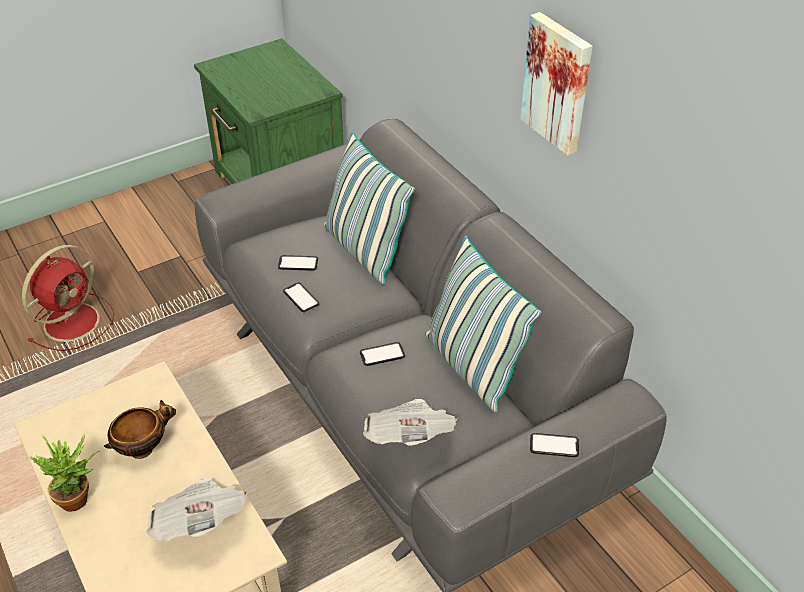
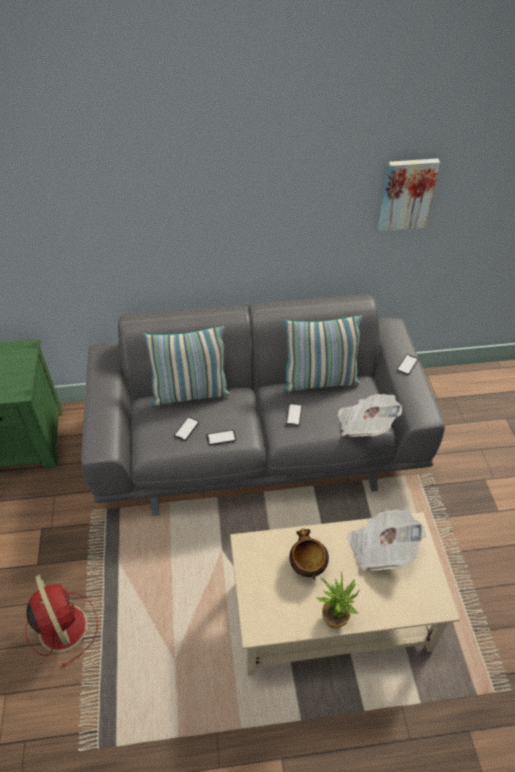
camera: 65 degrees left, 5 degrees up
picture [520,12,593,156] -> picture moved to [378,158,440,231]

